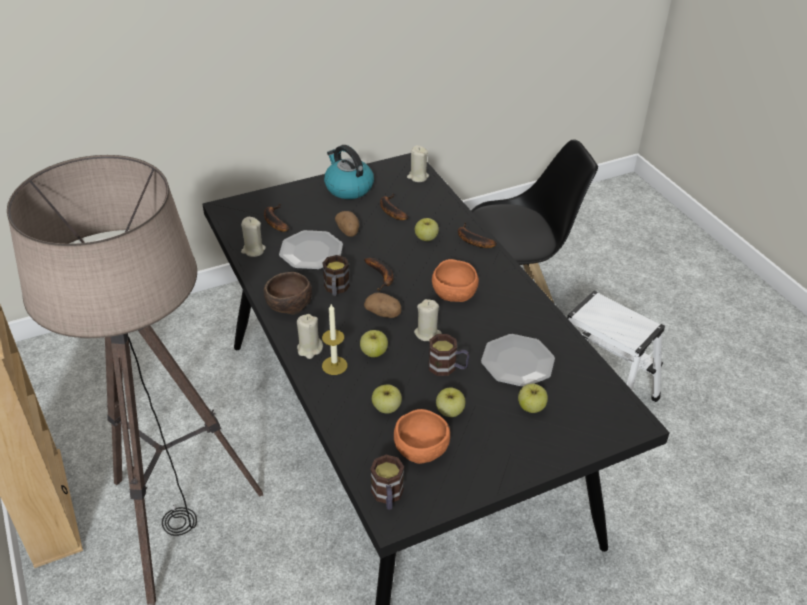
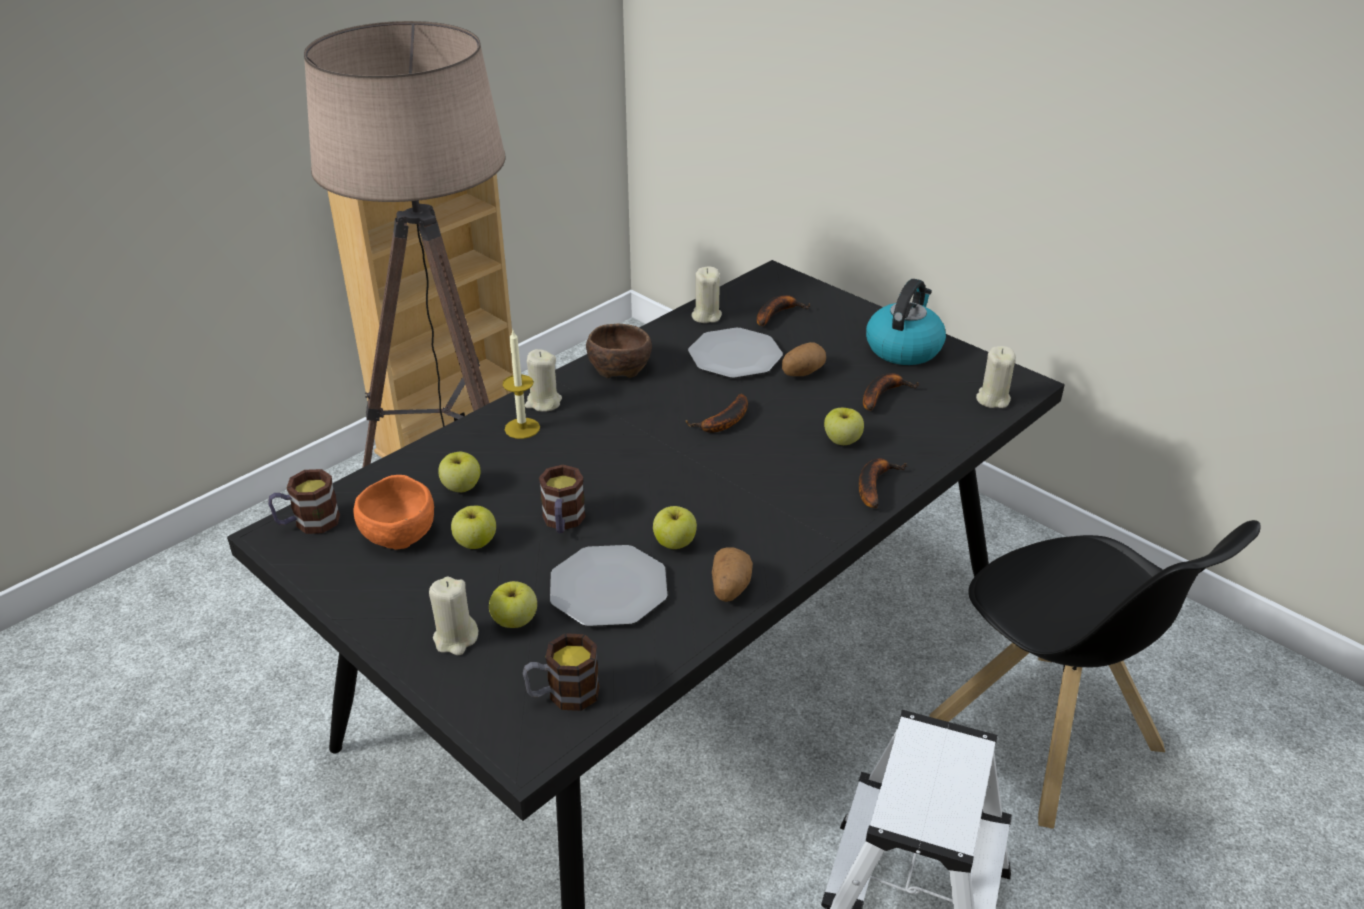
camera: 70 degrees right, 5 degrees down
mug [323,255,350,296] -> mug moved to [523,633,600,711]
apple [360,330,388,357] -> apple moved to [653,506,697,549]
potato [364,293,401,318] -> potato moved to [712,547,753,602]
beige candle [414,299,442,341] -> beige candle moved to [429,576,478,655]
orange bowl [432,259,479,302] -> none

